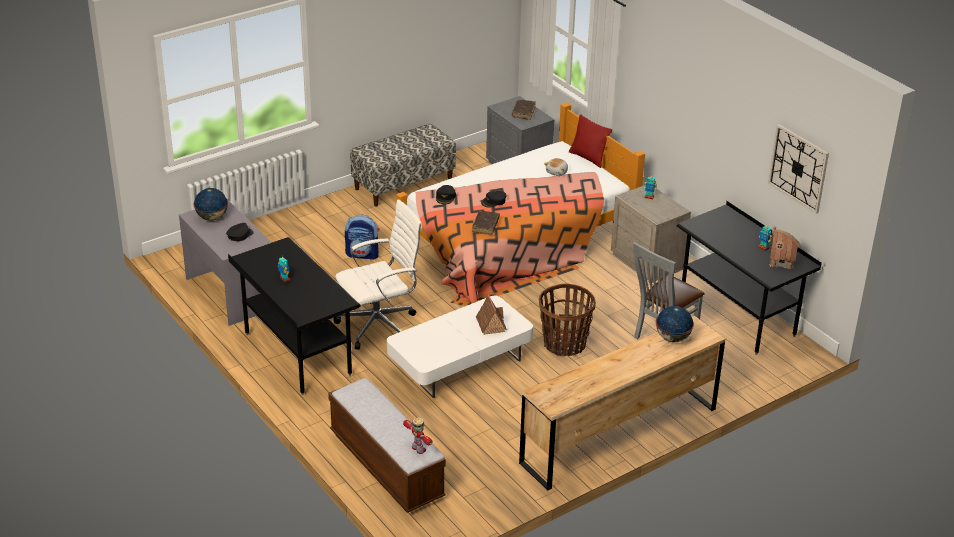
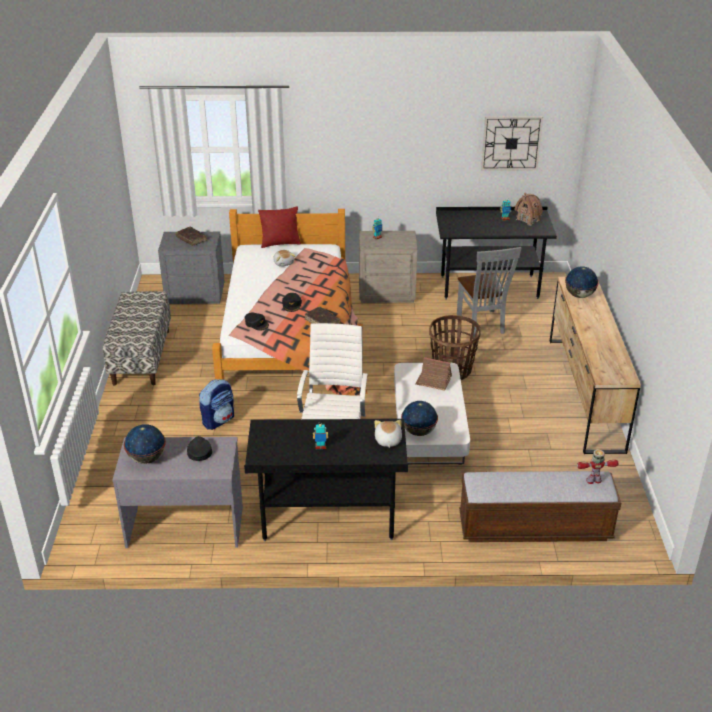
camera: 55 degrees left, 0 degrees up
none -> plush toy [375,420,402,448]
none -> globe [401,401,438,436]

